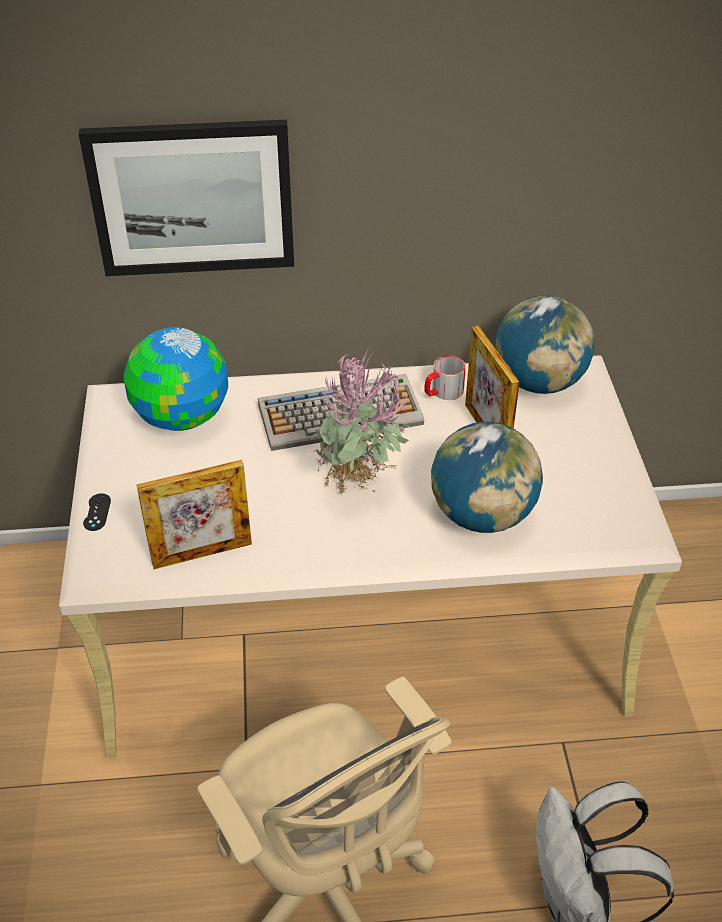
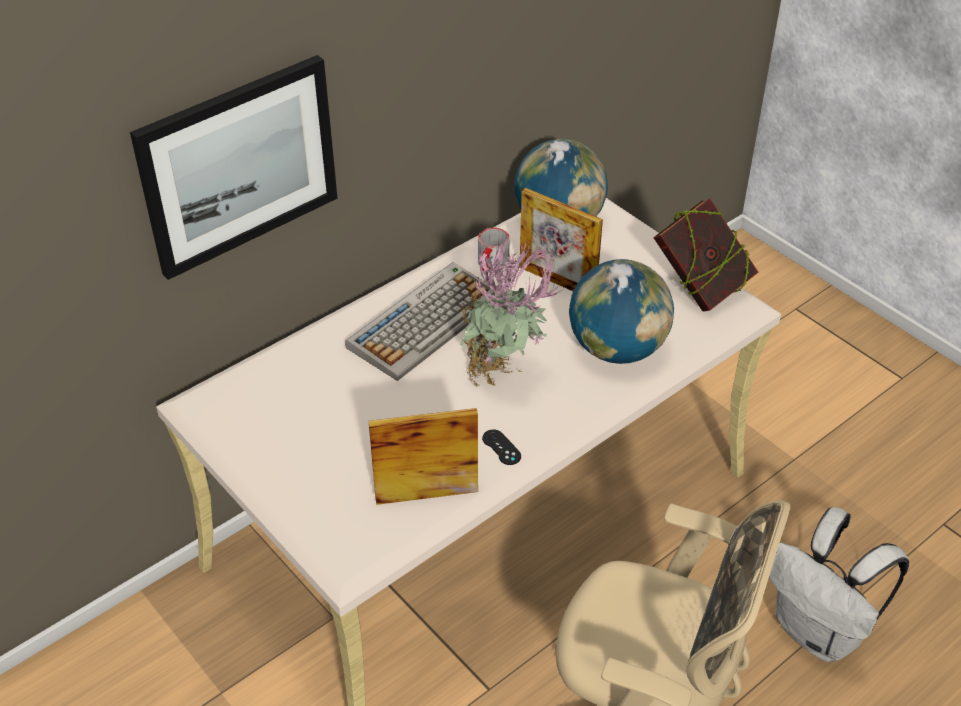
camera: 35 degrees left, 0 degrees up
black game controller [83,493,111,531] -> black game controller moved to [482,430,521,465]
globe [123,327,228,431] -> none
picture frame [137,460,252,569] -> picture frame turned 135 degrees counterclockwise [369,408,478,505]
none -> book [653,198,758,311]

